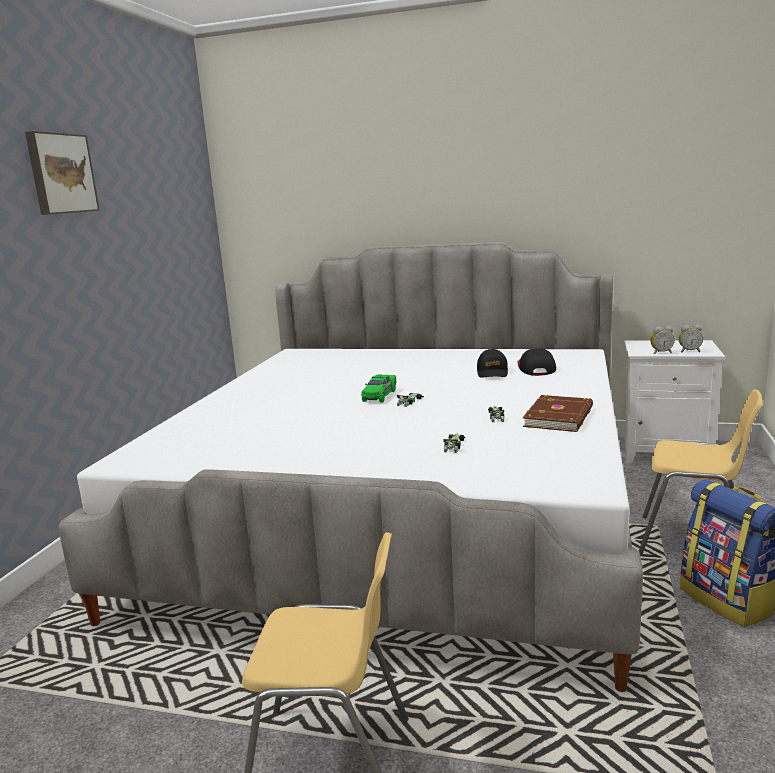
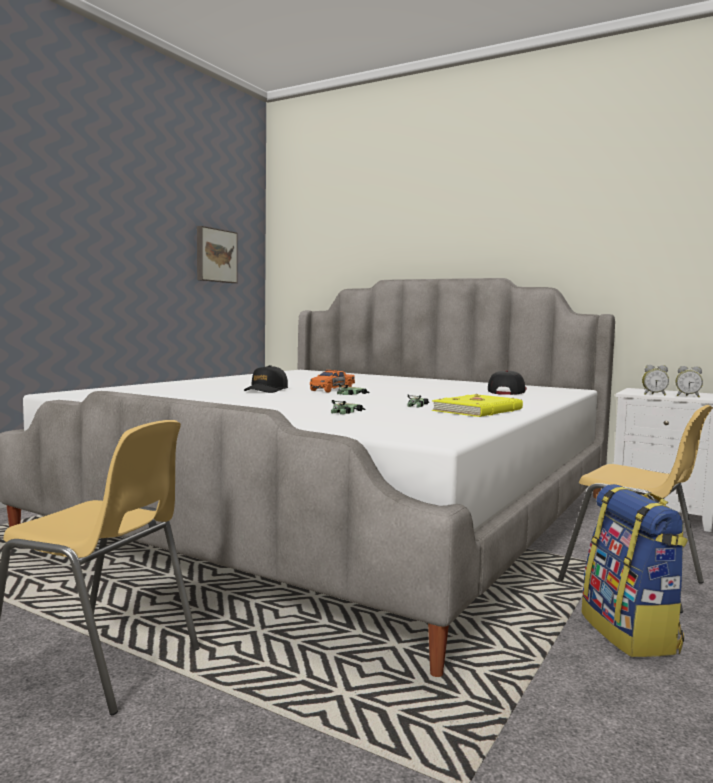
camera: 15 degrees right, 10 degrees down
picture [25,131,100,215] -> picture moved to [197,226,238,283]
green toy car [361,375,397,403] -> orange toy car [310,370,355,392]
black cap [477,349,508,378] -> black cap moved to [244,365,288,393]
brown book [523,395,593,432] -> yellow book [432,394,523,417]

